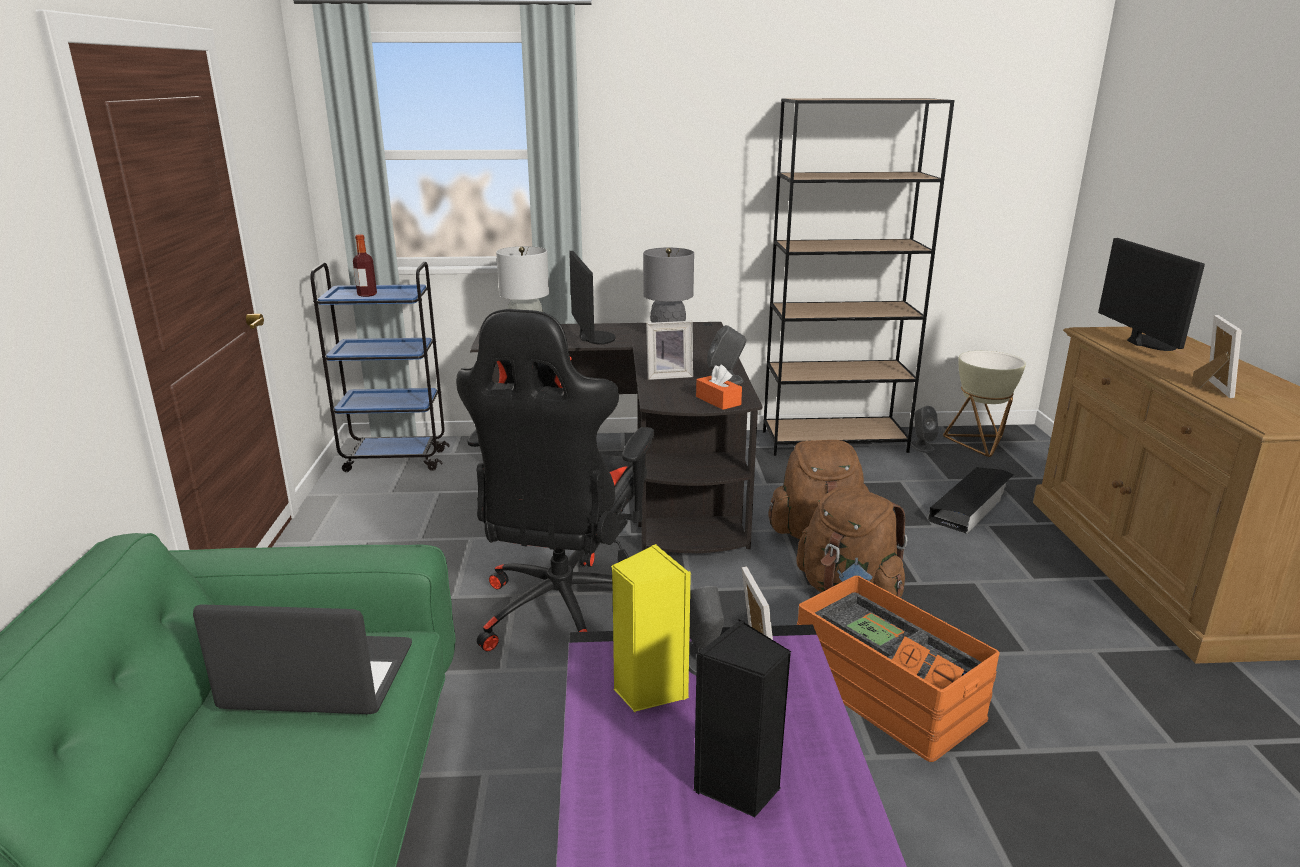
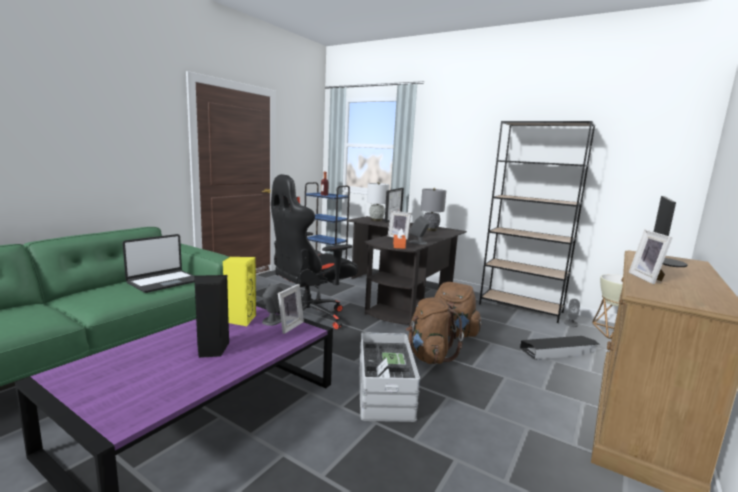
camera: 35 degrees right, 10 degrees down
laptop [193,604,412,714] -> laptop turned 90 degrees clockwise [123,234,195,293]
orange storage box [797,576,1000,762] -> grey storage box [359,332,420,422]
picture frame [1191,315,1242,398] -> picture frame turned 135 degrees clockwise [629,230,673,284]

